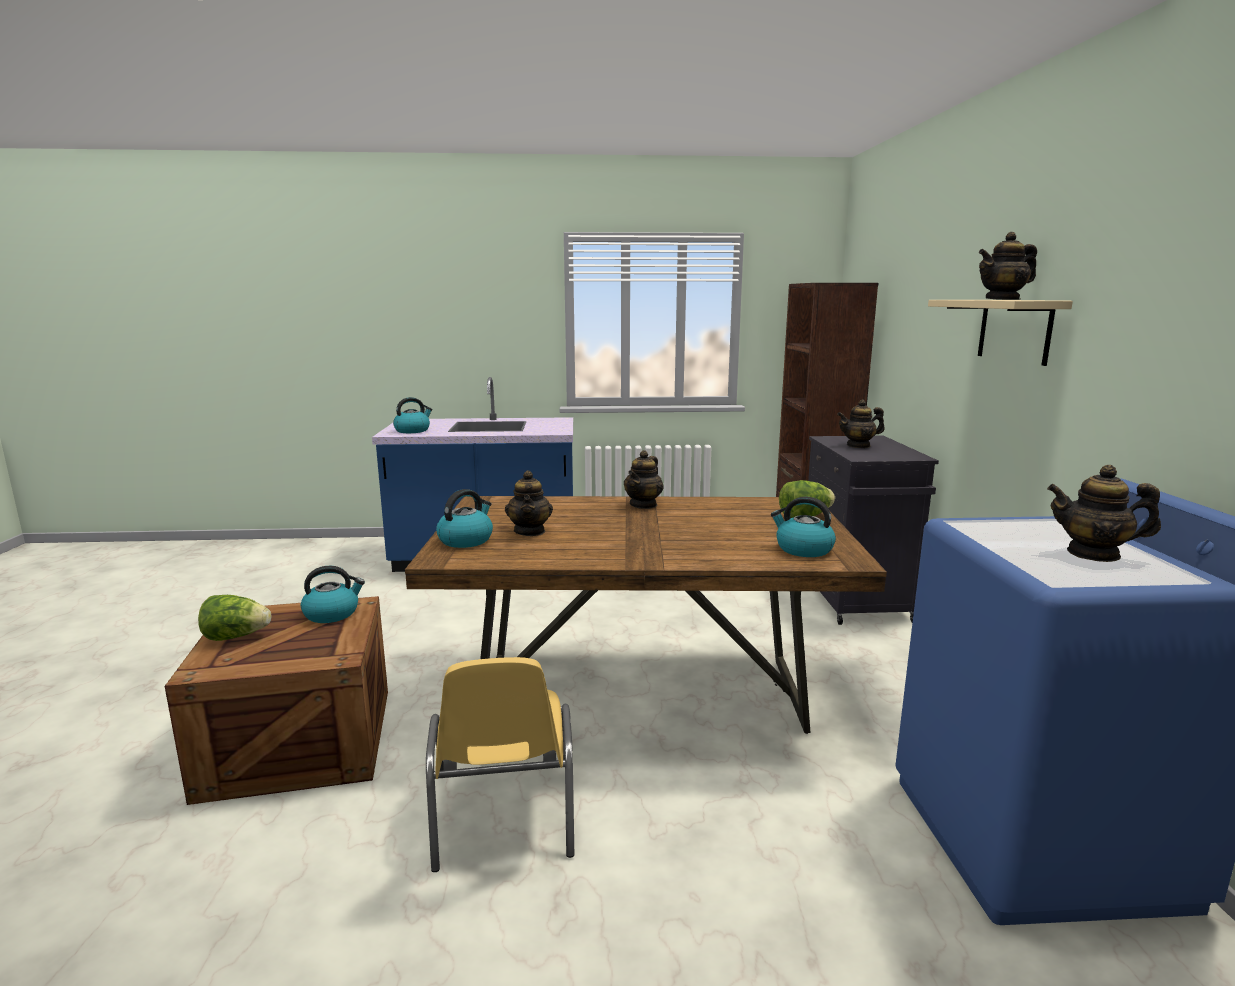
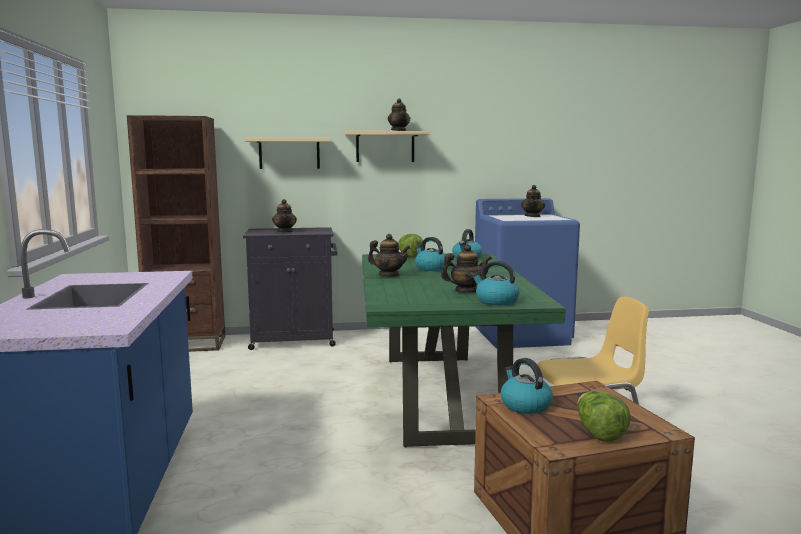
camera: 95 degrees left, 5 degrees down
kettle [393,397,433,433] -> kettle moved to [415,237,446,271]
brown dining table [405,496,887,734] -> green dining table [362,253,566,448]
none -> beige shelf [244,137,331,169]

